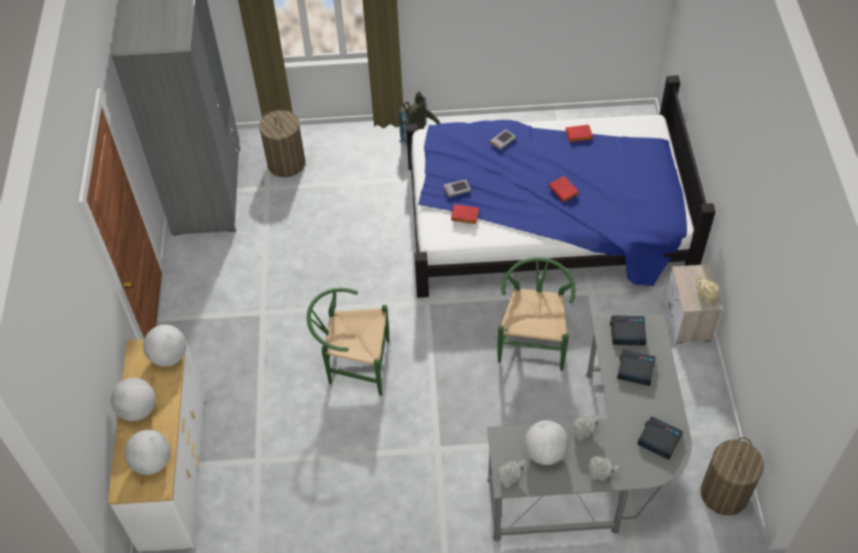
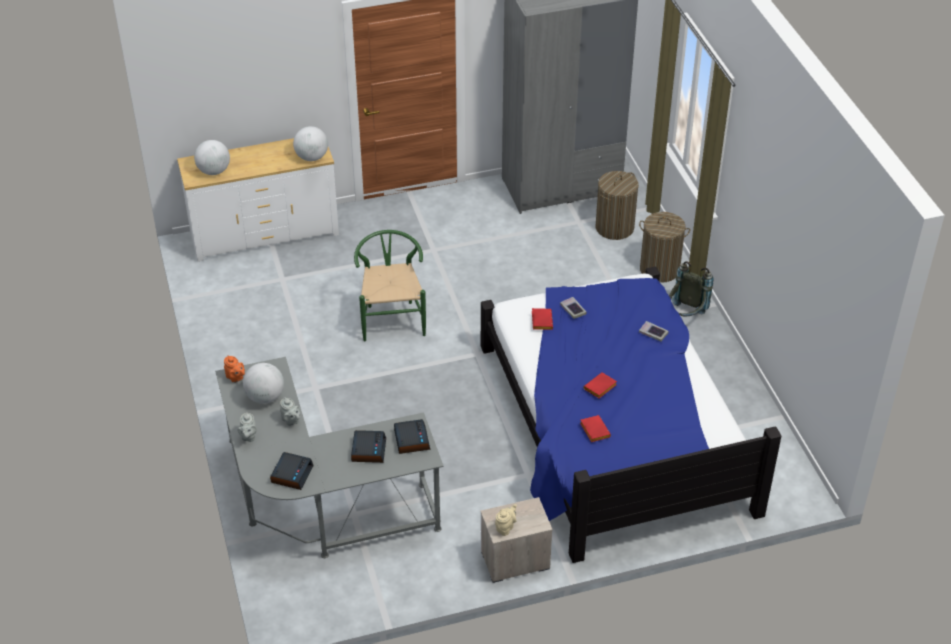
camera: 75 degrees right, 10 degrees down
globe [111,378,156,421] -> none
green chair [497,257,576,371] -> none
grey teapot [498,460,526,488] -> orange teapot [224,355,245,383]
red book [565,125,593,142] -> red book moved to [580,415,611,442]
laundry basket [701,437,764,515] -> laundry basket moved to [639,212,690,283]

